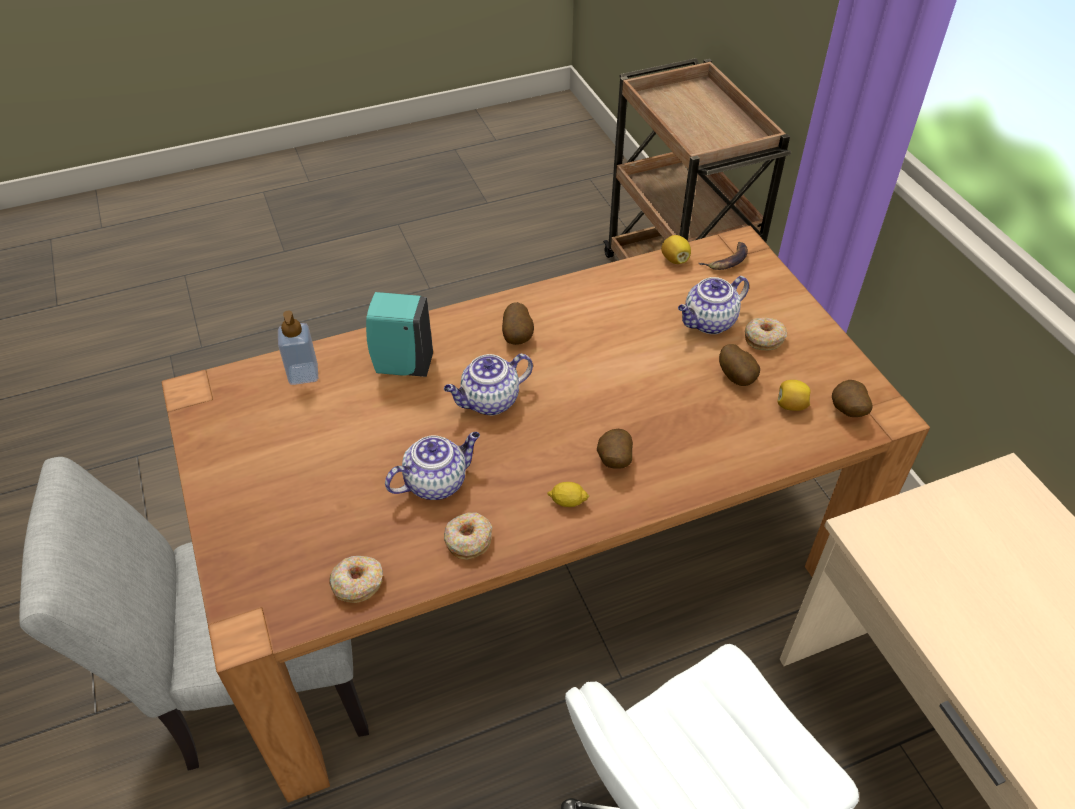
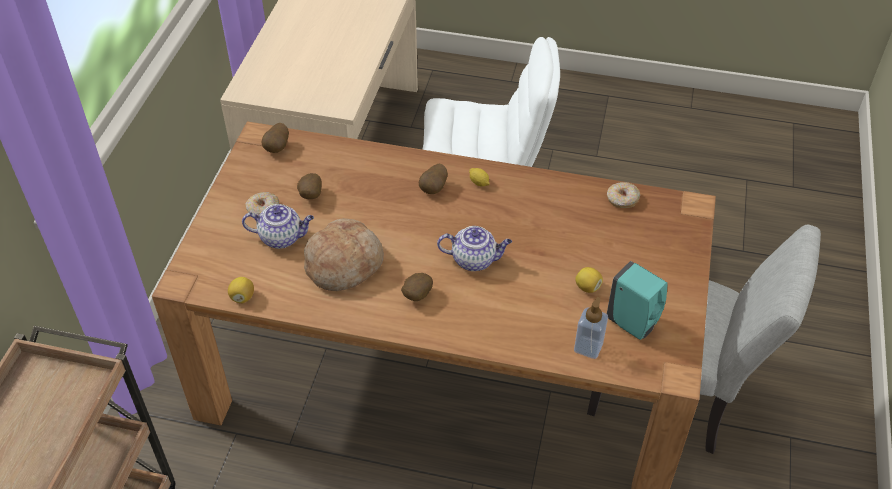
camera: 145 degrees left, 0 degrees up
turquoise soap dispenser [366,292,433,377] -> turquoise soap dispenser moved to [607,261,668,340]
teapot [385,432,480,500] -> none
donut [444,512,492,560] -> none
banana [699,242,748,270] -> none
lemon [777,380,811,411] -> lemon moved to [575,267,603,293]
none -> bread [304,218,384,291]

